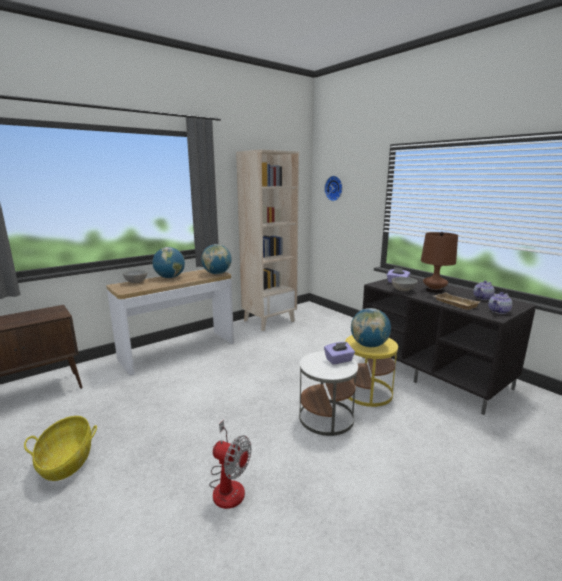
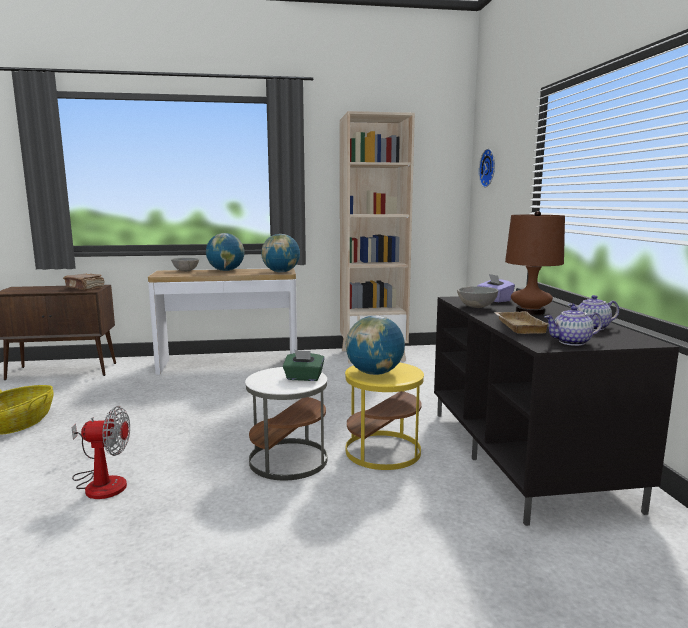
camera: 30 degrees right, 5 degrees down
fan [209,420,251,509] -> fan turned 60 degrees counterclockwise [71,406,130,499]
purple tissue box [324,342,355,365] -> green tissue box [283,350,325,381]
none -> brown book [63,274,105,290]

